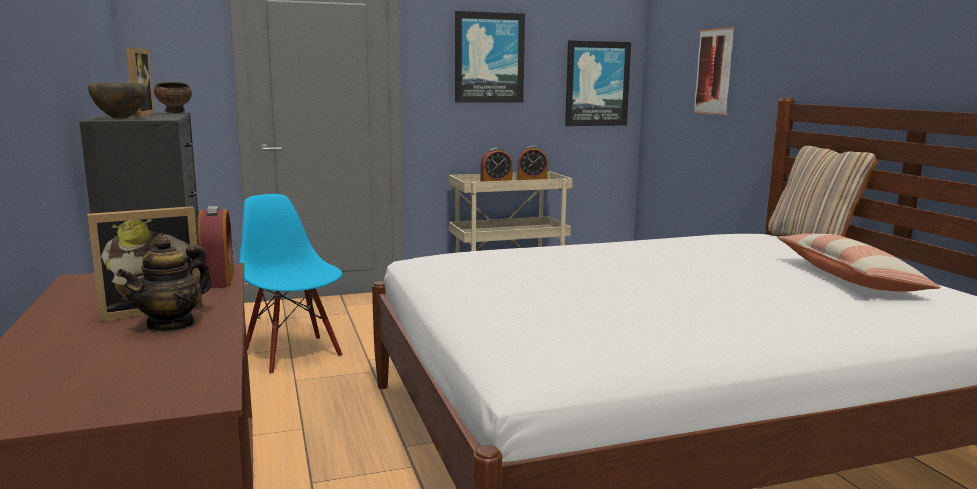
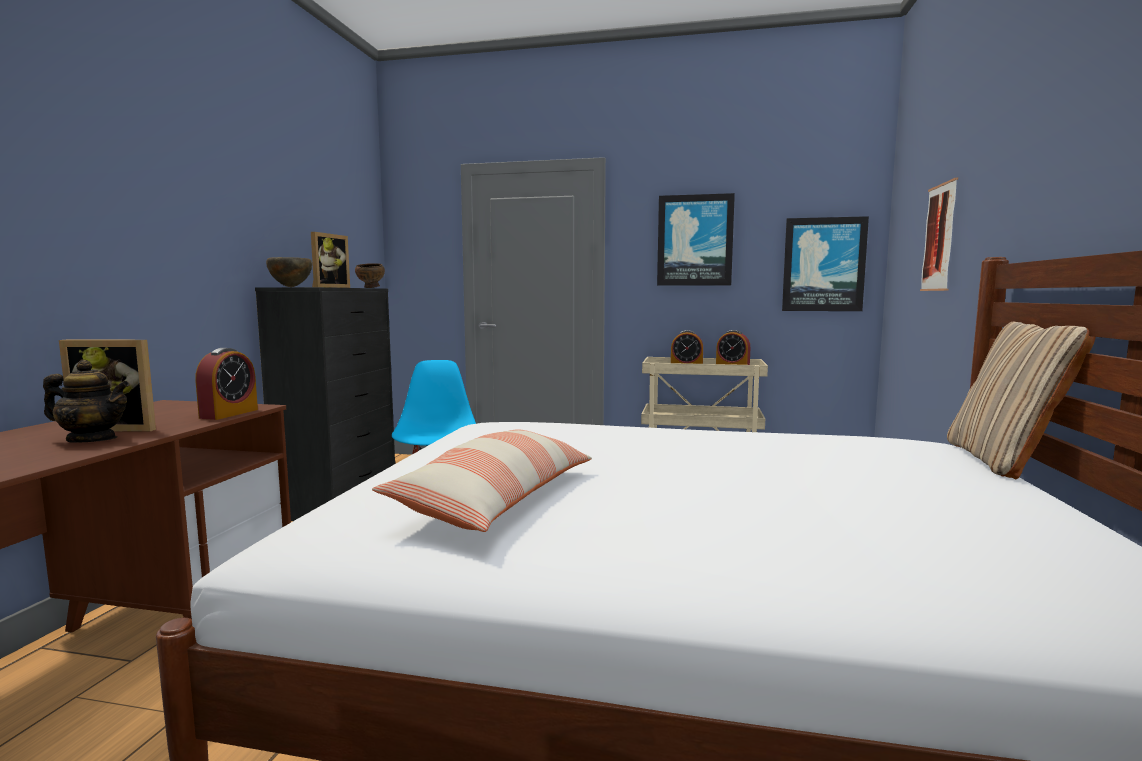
camera: 30 degrees right, 5 degrees down
teapot [117,236,212,333] -> teapot turned 150 degrees counterclockwise [43,360,130,443]
pillow [777,233,941,292] -> pillow moved to [372,429,592,532]

